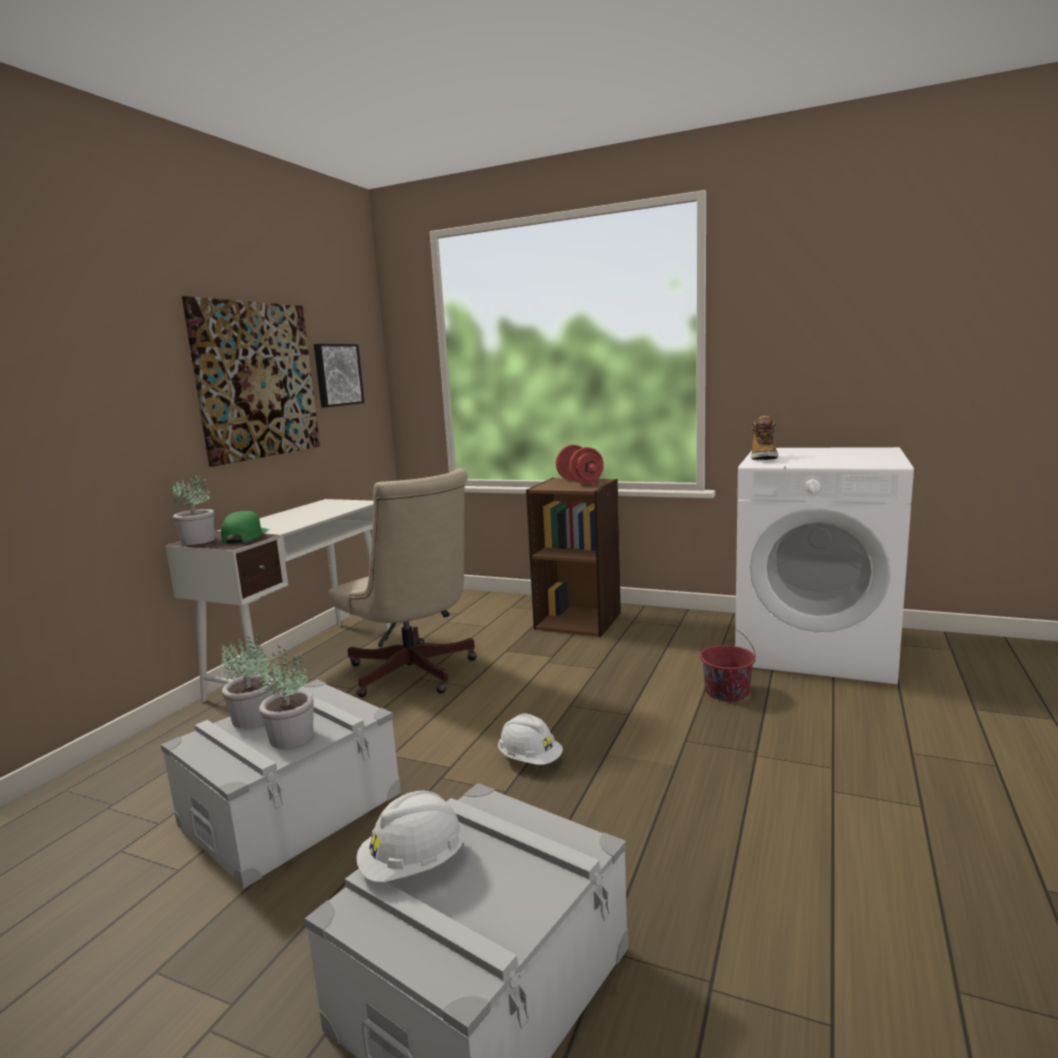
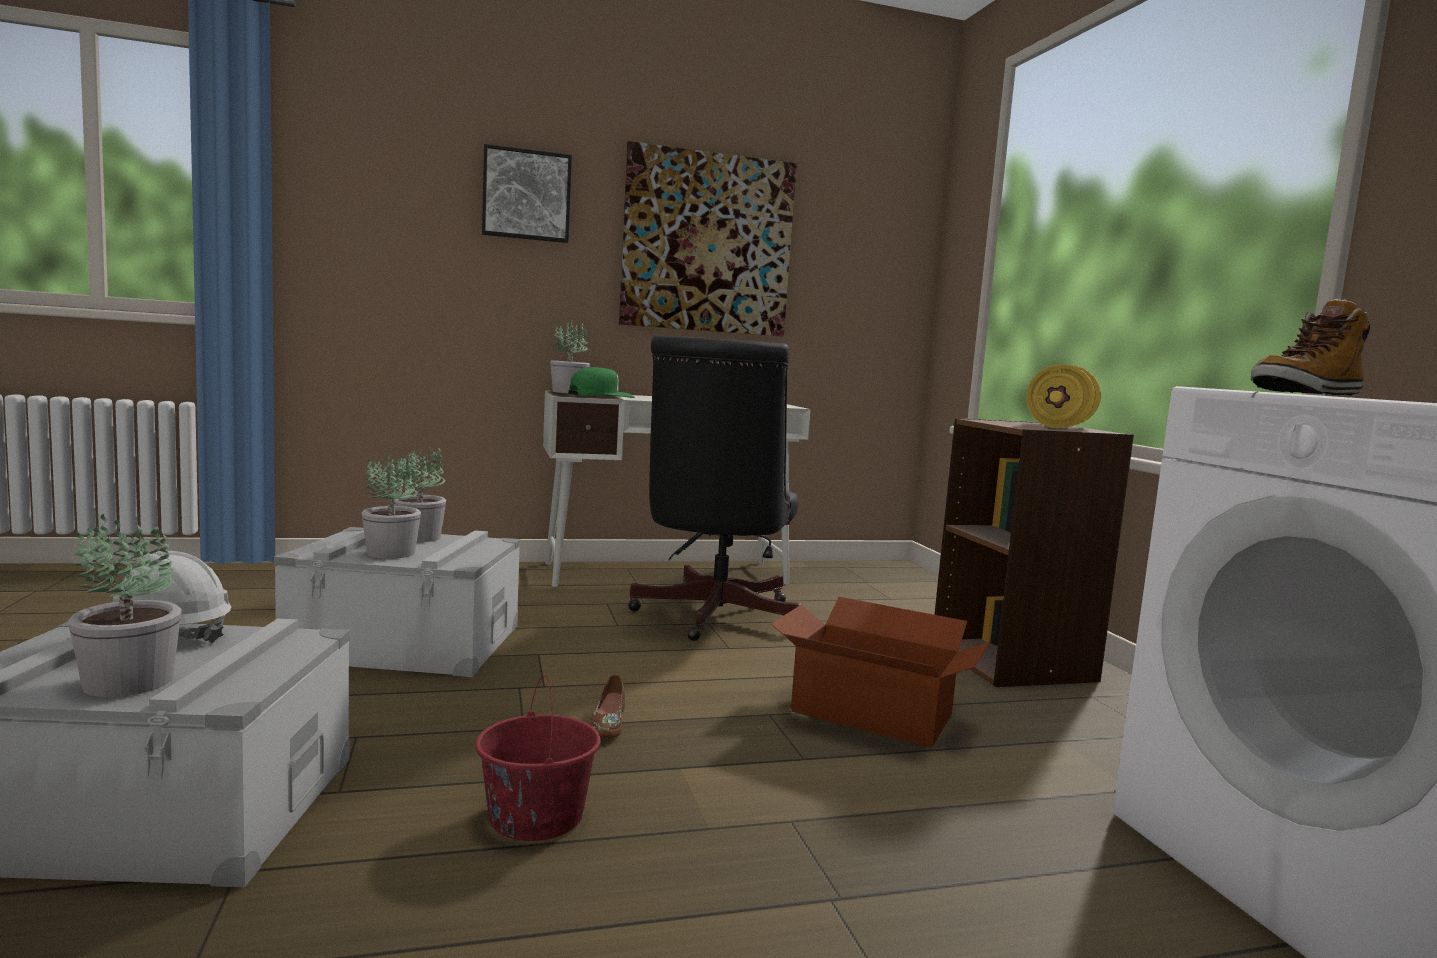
camera: 50 degrees right, 5 degrees down
picture [314,344,365,407] -> picture moved to [482,144,572,243]
beige office chair [328,468,477,697] -> black office chair [628,336,802,641]
white hard hat [498,713,563,765] -> brown shoe [589,674,625,738]
red dumbbell [556,445,604,484] -> yellow dumbbell [1026,364,1101,428]
red bucket [700,627,756,701] -> red bucket moved to [476,676,601,841]
none -> potted plant [68,514,182,697]
none -> cardboard box [771,597,990,747]

